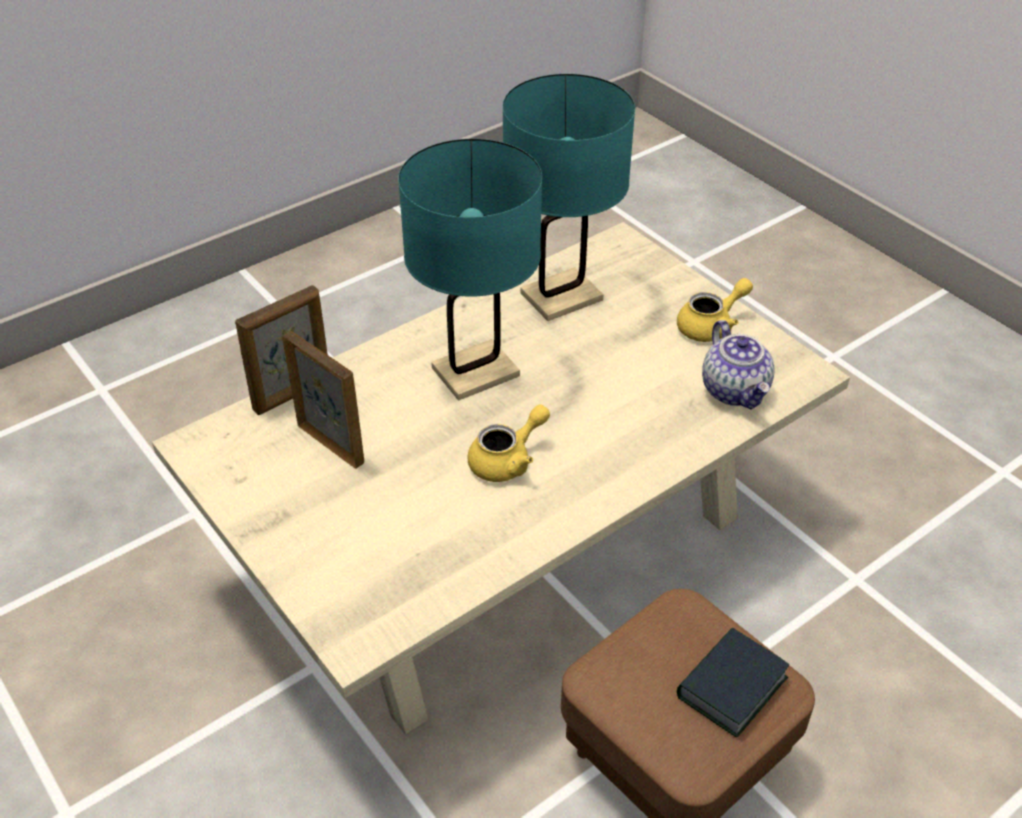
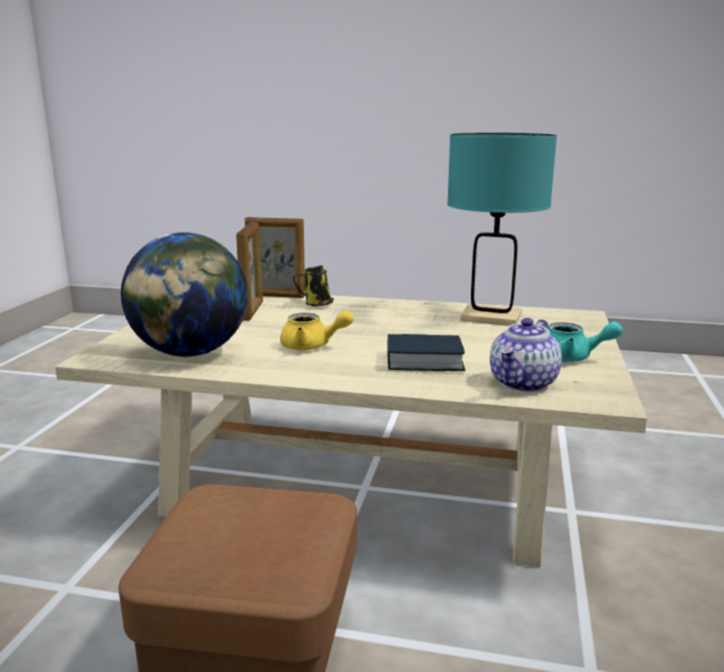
camera: 50 degrees right, 25 degrees down
turquoise table lamp [398,139,542,401] -> none
yellow teapot [677,278,753,342] -> turquoise teapot [548,322,623,362]
book [677,627,789,737] -> book moved to [387,334,465,371]
none -> globe [121,232,249,357]
none -> mug [293,266,334,306]

